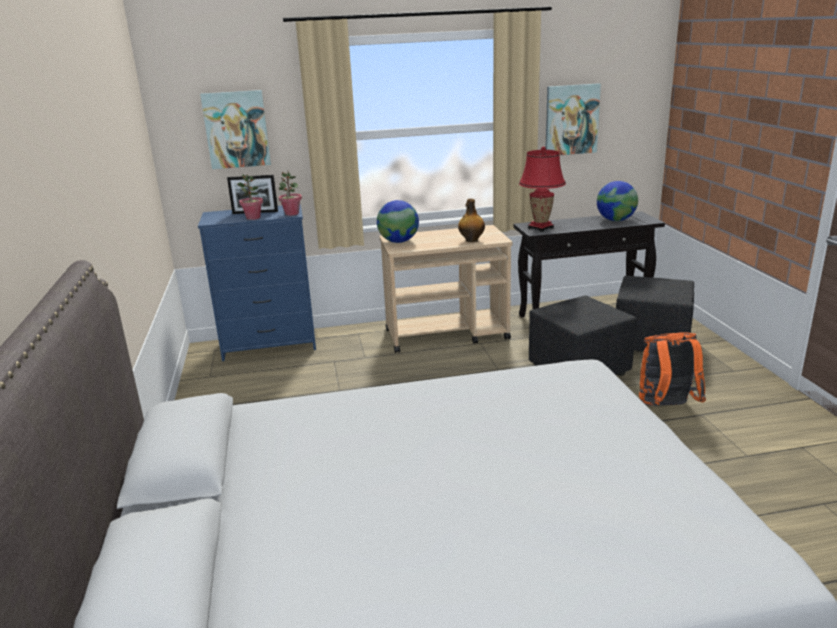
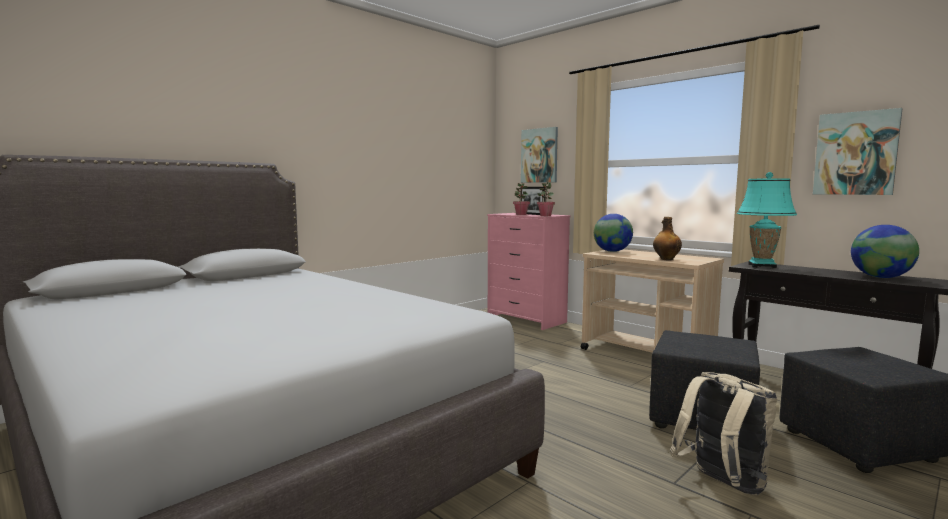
camera: 55 degrees right, 15 degrees down
blue dresser [198,204,316,361] -> pink dresser [487,213,571,330]
red table lamp [519,146,566,232] -> turquoise table lamp [737,172,797,268]
orange backpack [639,332,706,406] -> beige backpack [670,372,777,495]

